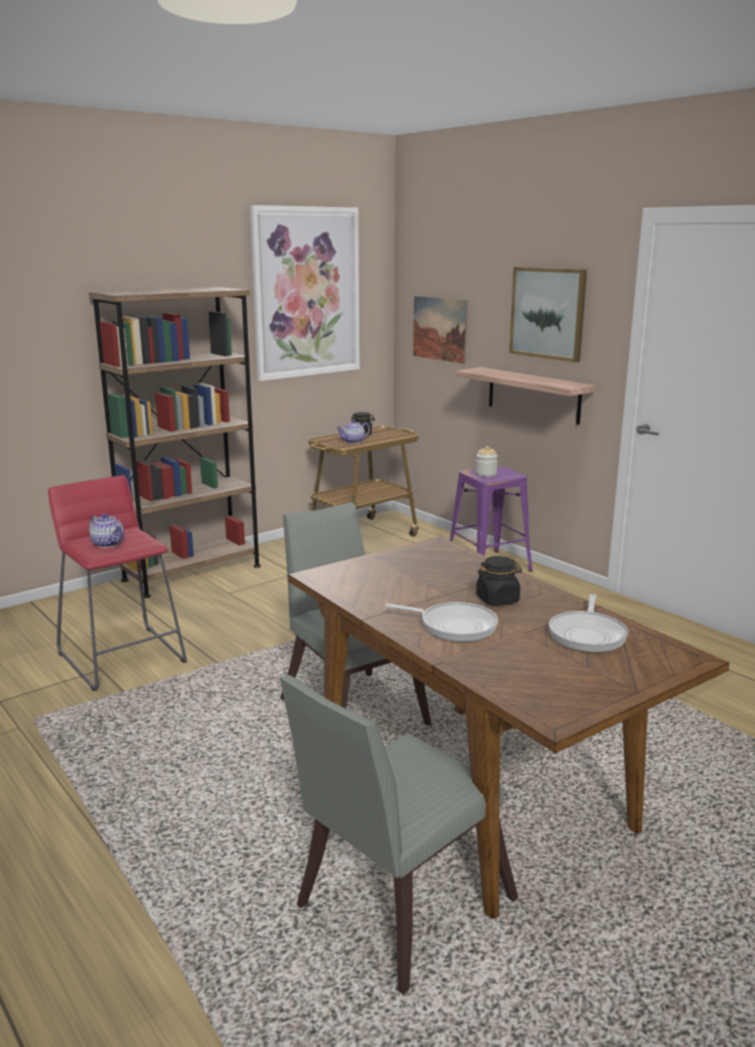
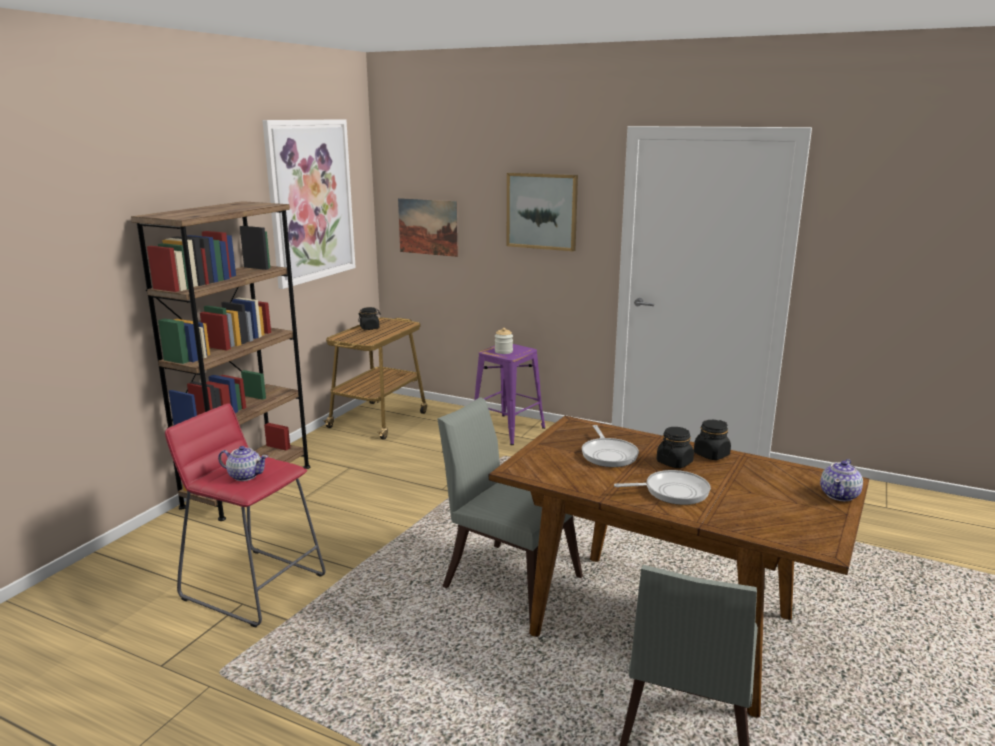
camera: 25 degrees left, 0 degrees up
teapot [336,419,370,444] -> teapot moved to [820,459,863,501]
shelf [456,367,595,424] -> none
frying pan [549,594,628,653] -> frying pan moved to [582,425,639,467]
none -> black jar [694,420,731,460]

